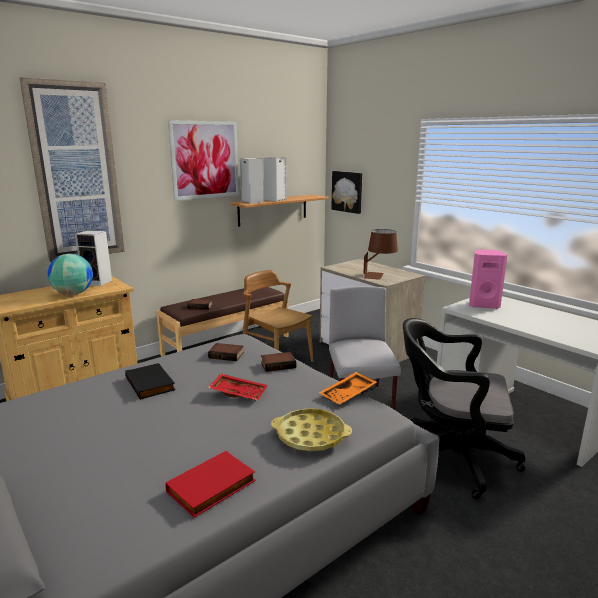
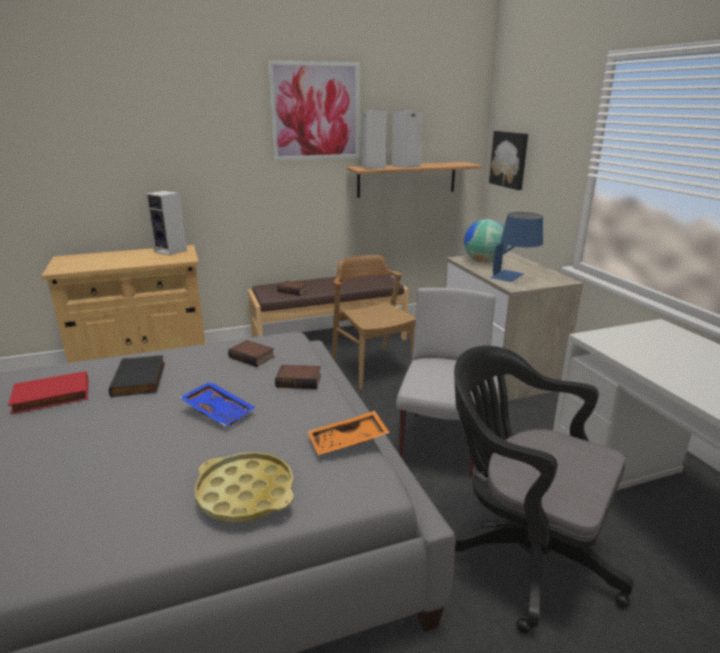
camera: 20 degrees right, 5 degrees up
picture [19,77,125,262] -> none
globe [47,254,93,295] -> globe moved to [464,219,508,263]
red book [165,451,256,518] -> red book moved to [8,371,88,414]
red tray [208,374,268,401] -> blue tray [179,381,255,427]
brown table lamp [363,229,398,280] -> blue table lamp [490,212,543,282]
pink speaker [469,249,507,309] -> none

